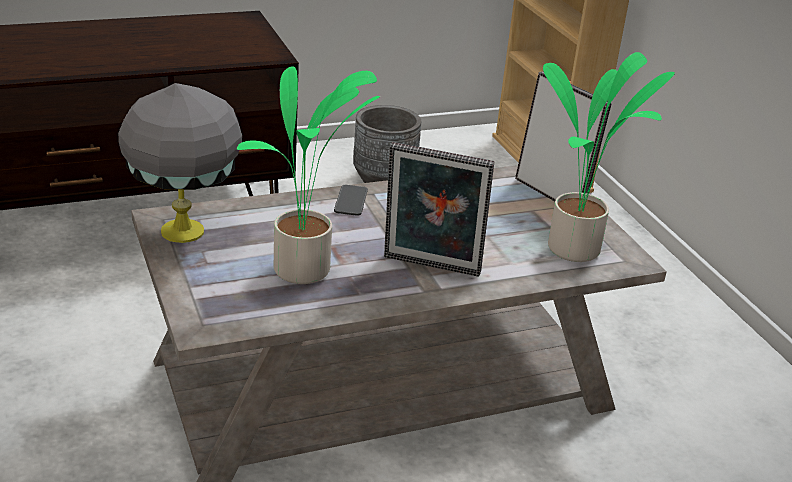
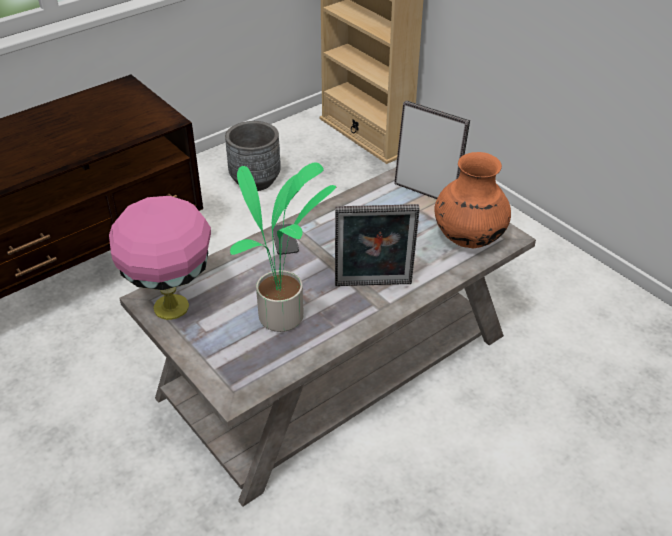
camera: 15 degrees left, 10 degrees up
grey table lamp [118,83,242,243] -> pink table lamp [109,196,211,320]
potted plant [543,52,675,262] -> orange vase [435,152,511,248]

